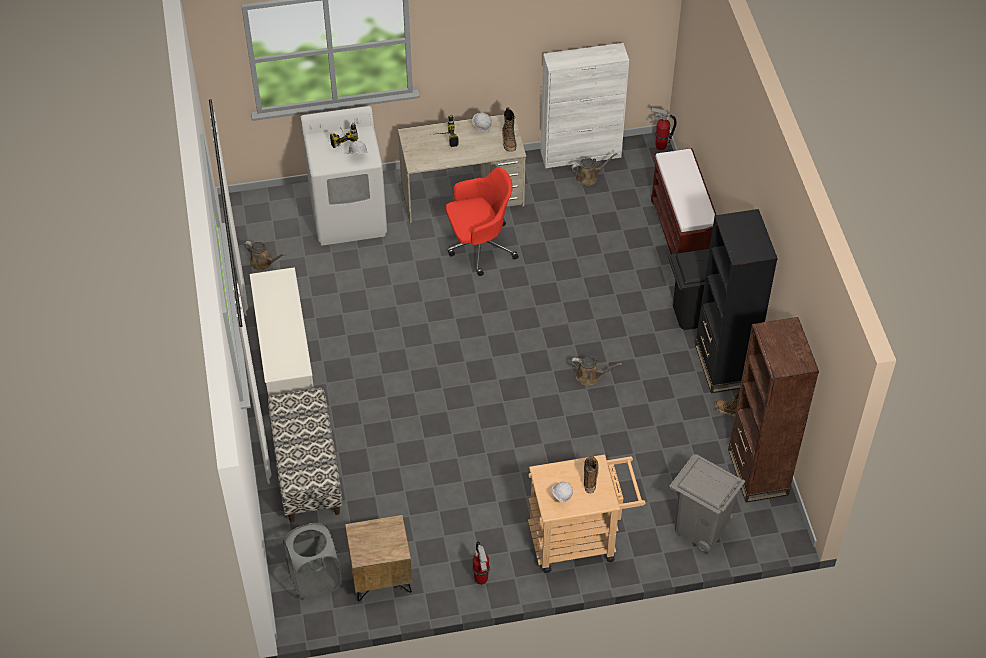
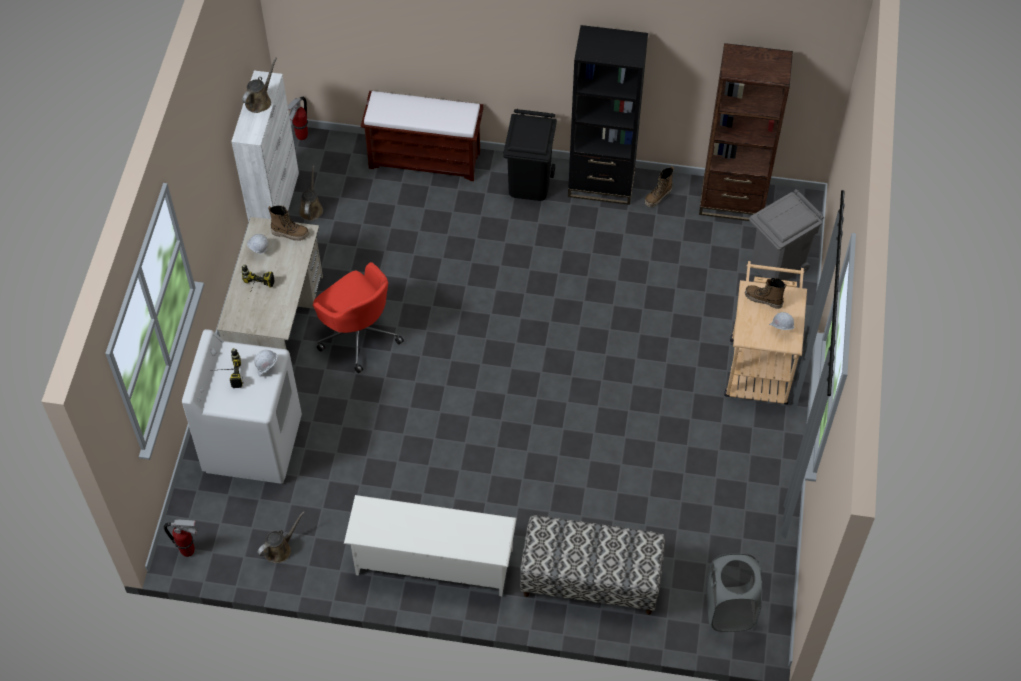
camera: 70 degrees left, 5 degrees up
brown nightstand [345,515,413,601] -> none
red office chair [446,167,519,276] -> red office chair turned 135 degrees clockwise [313,262,404,373]
fire extinguisher [472,542,490,585] -> fire extinguisher moved to [164,520,198,557]
brown watering can [570,356,622,386] -> brown watering can moved to [242,58,277,113]

